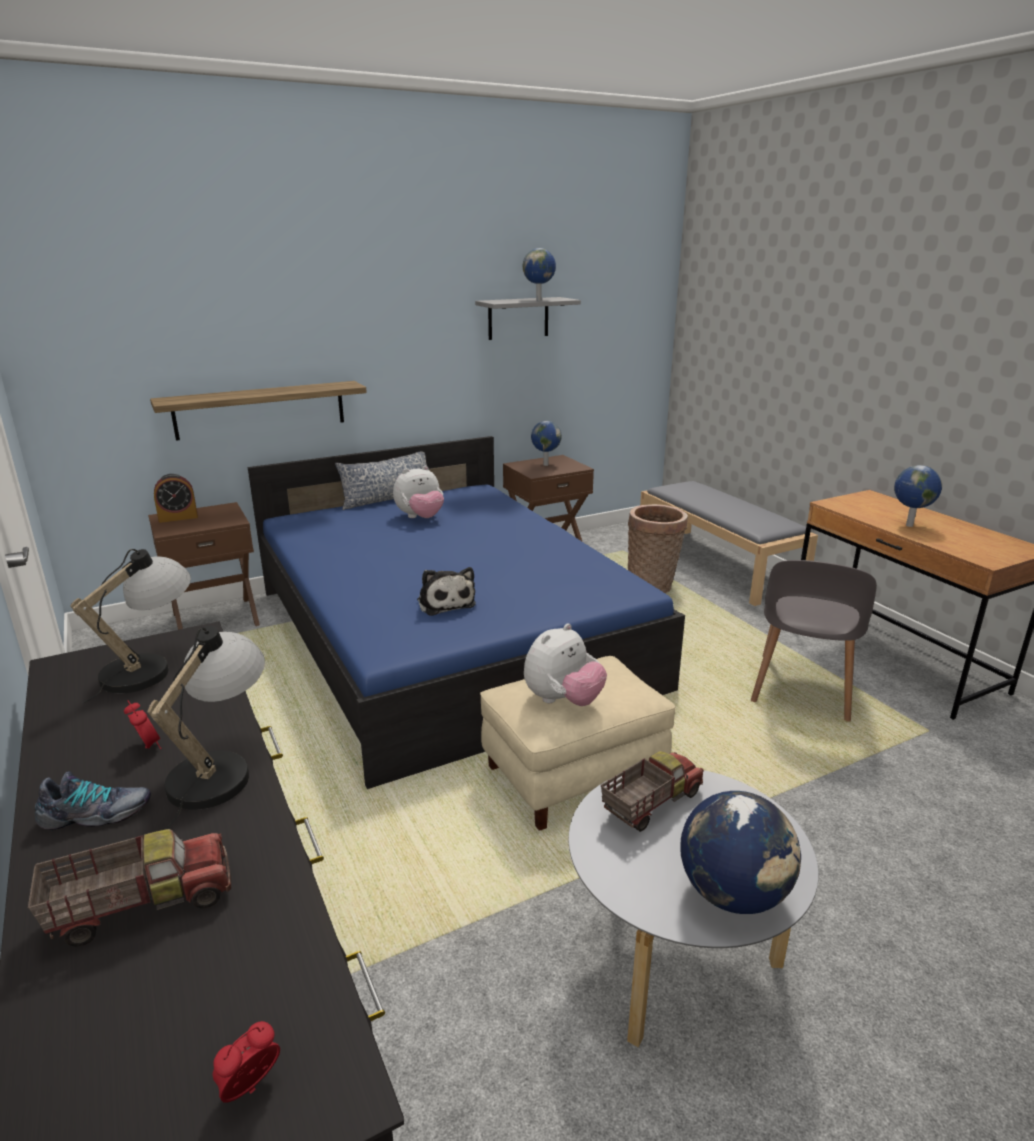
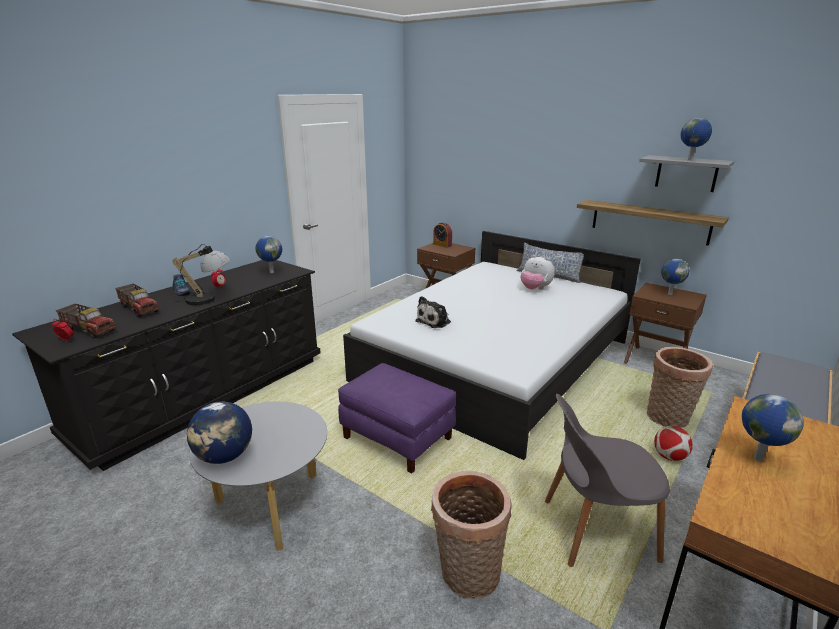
camera: 65 degrees right, 0 degrees up
table lamp [70,549,191,703] -> globe [255,236,282,273]
shelf [150,381,367,441] -> shelf moved to [577,200,729,245]
blue bed [248,436,685,789] -> white bed [343,231,641,460]
beige ottoman [480,656,675,831] -> purple ottoman [338,363,456,474]
plush toy [524,623,607,706] -> none
toy truck [601,751,704,832] -> toy truck moved to [56,304,116,338]
none -> basket [431,471,512,599]
none -> football [654,426,693,461]

